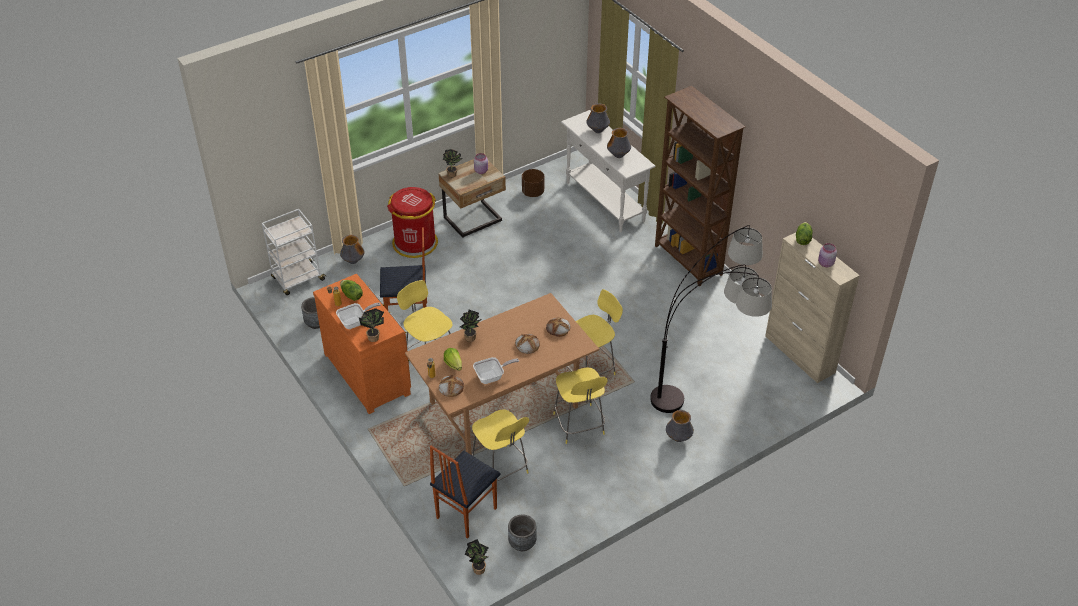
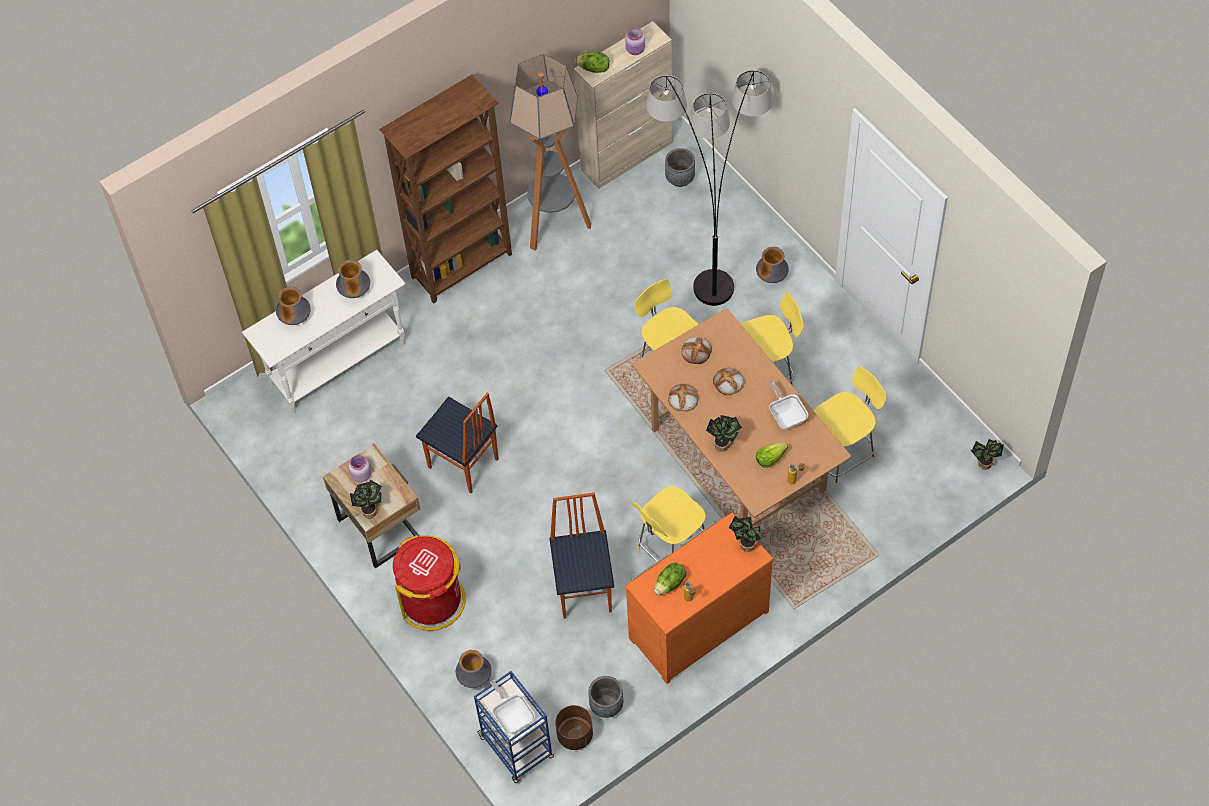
camera: 90 degrees left, 15 degrees up
white cart [262,209,327,295] -> blue cart [474,671,554,783]
frying pan [336,303,381,329] -> frying pan moved to [490,680,535,734]
chair [430,446,500,539] -> chair moved to [416,392,499,493]
bread [439,375,464,397] -> bread moved to [668,384,698,411]
grey planter [508,515,537,551] -> grey planter moved to [665,148,695,187]
brown planter [522,169,544,197] -> brown planter moved to [555,705,593,750]
none -> floor lamp [509,54,591,251]

